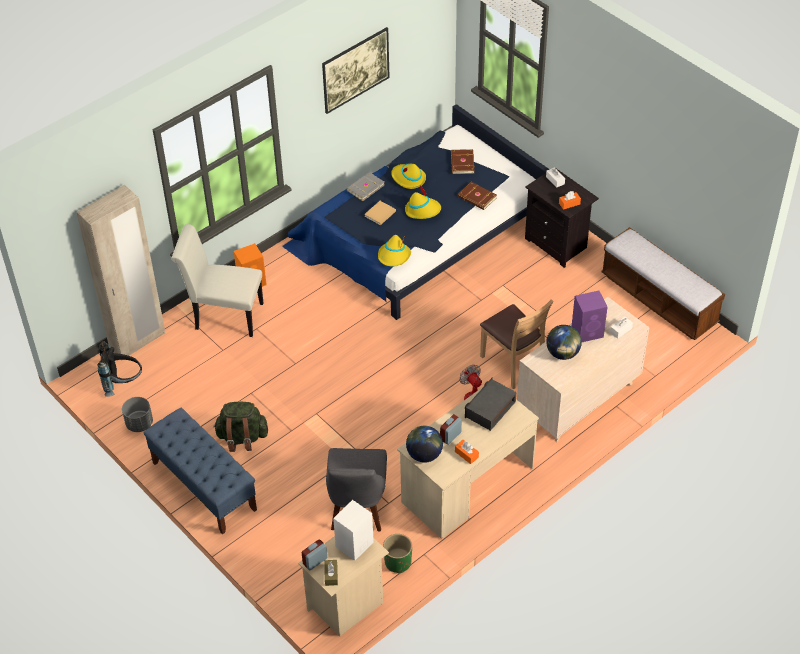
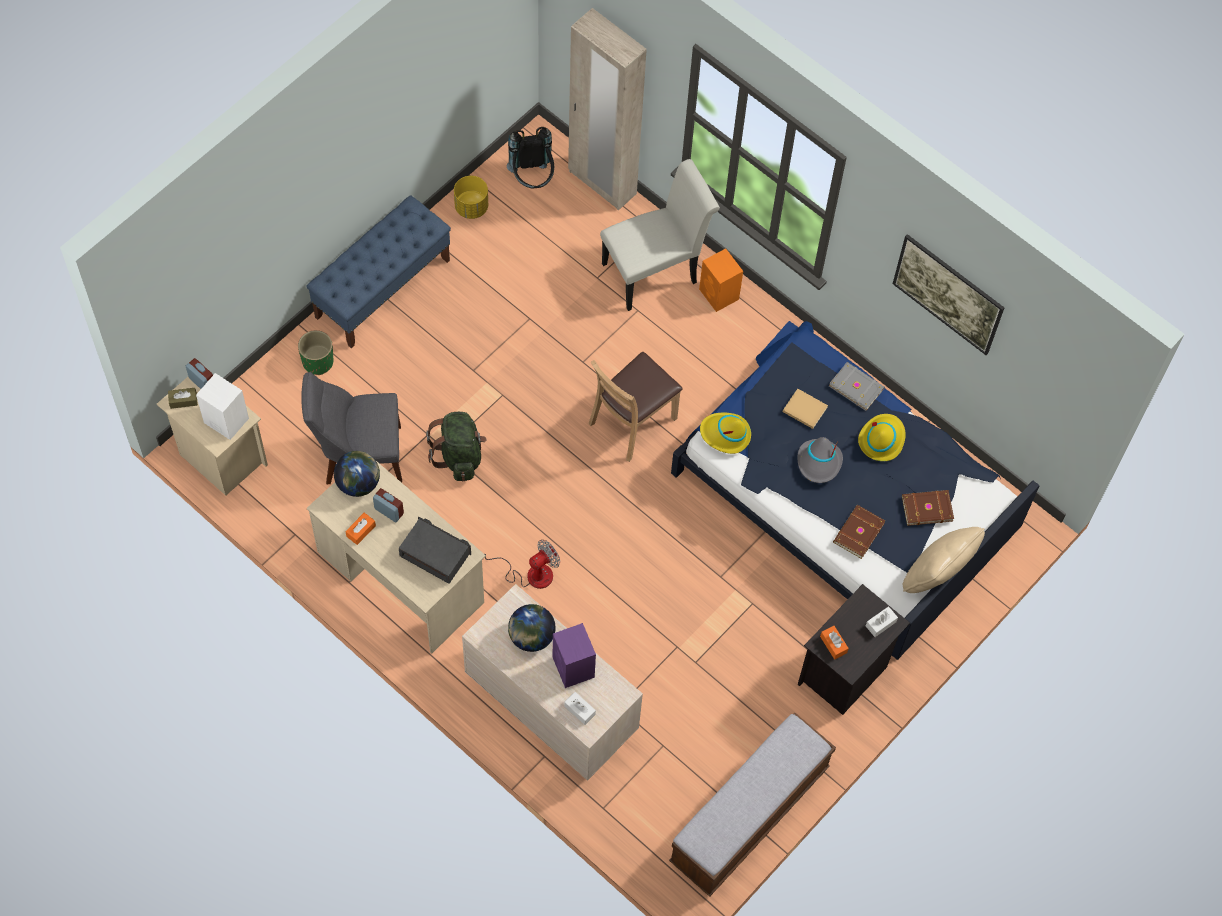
camera: 80 degrees right, 15 degrees up
grey planter [122,397,153,432] -> yellow planter [454,176,488,219]
white chair [171,224,264,337] -> white chair turned 60 degrees clockwise [600,159,720,311]
green backpack [213,402,268,452] -> green backpack moved to [426,412,487,481]
green planter [383,534,412,573] -> green planter moved to [298,330,334,375]
yellow hat [405,185,441,219] -> grey hat [798,437,843,483]
brown chair [480,299,554,389] -> brown chair moved to [589,352,683,462]
none -> beige pillow [902,527,985,593]

